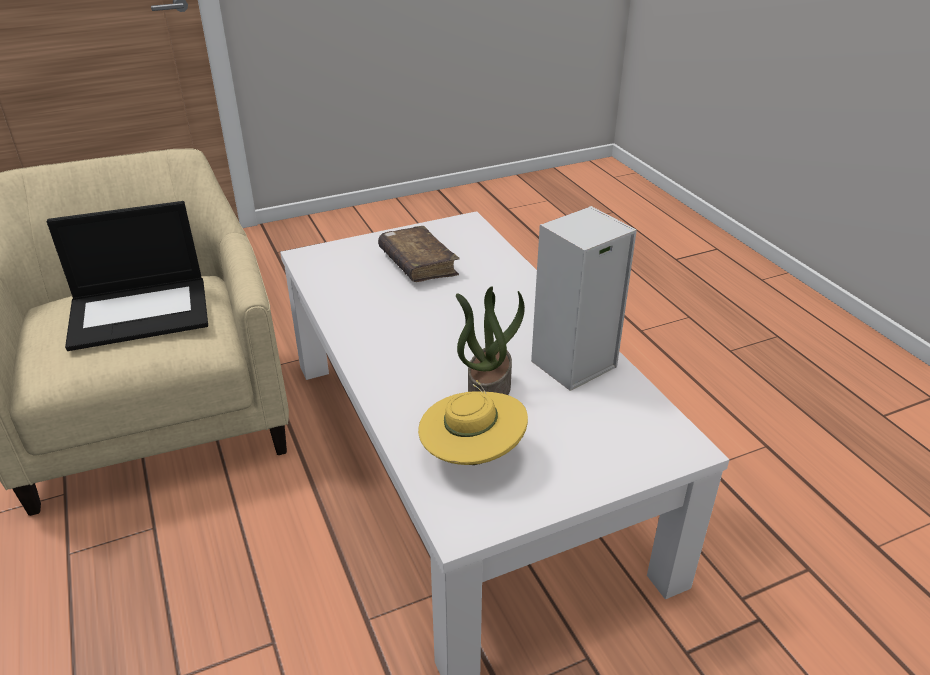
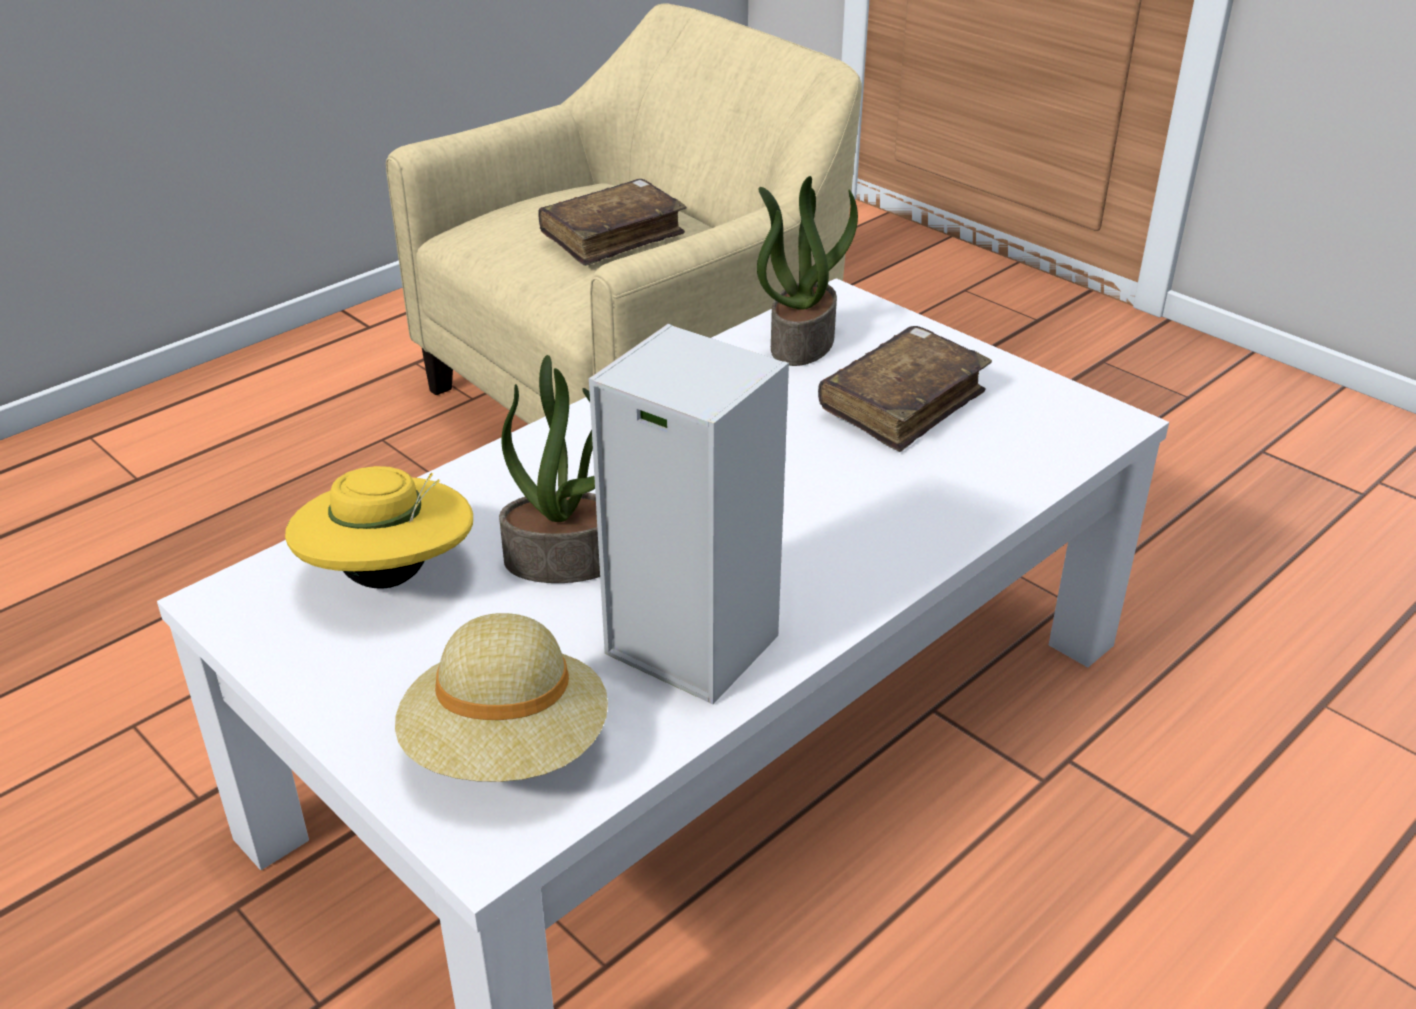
camera: 70 degrees right, 0 degrees up
laptop [47,201,208,351] -> brown book [538,179,687,266]
none -> beige hat [395,613,608,782]
none -> potted plant [757,176,858,366]

